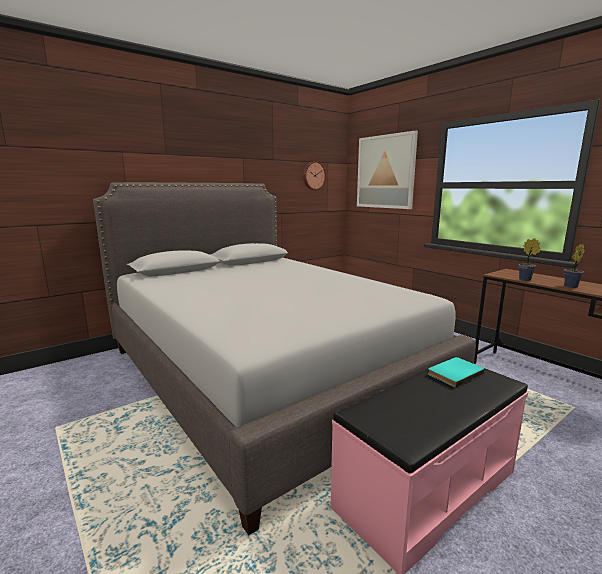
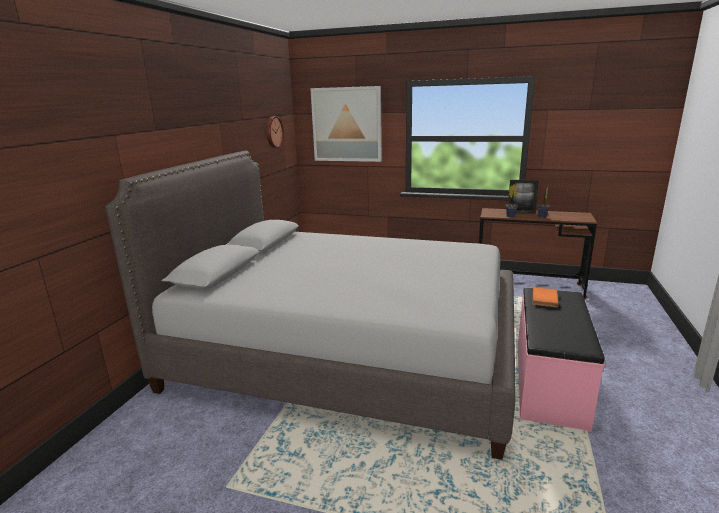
camera: 35 degrees left, 5 degrees up
turquoise book [428,357,485,387] -> orange book [532,287,558,308]
none -> picture frame [508,180,539,214]

